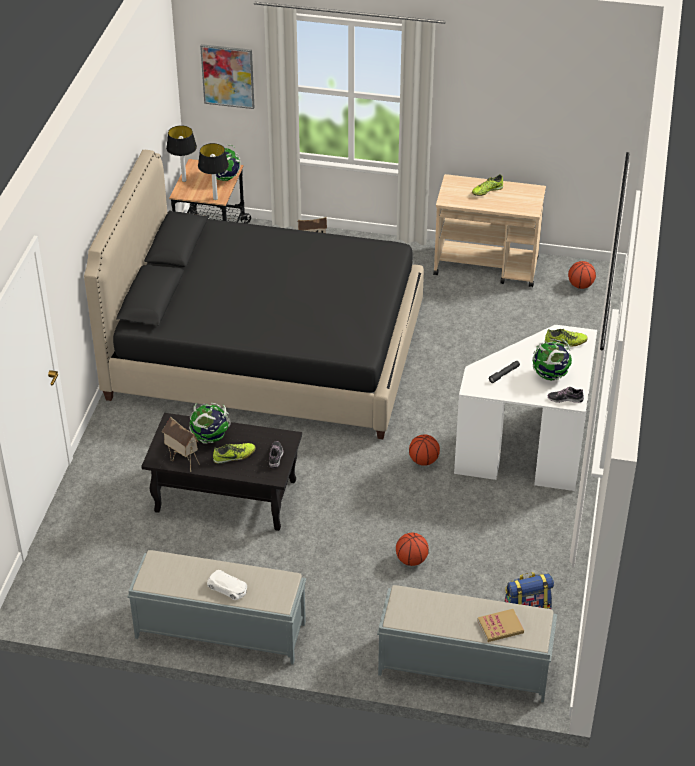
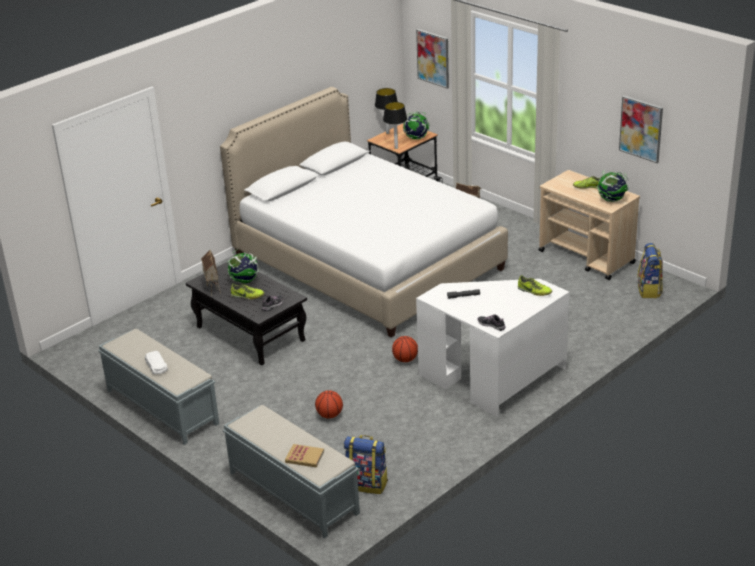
camera: 35 degrees right, 10 degrees down
black bed [84,150,424,439] -> white bed [220,87,508,337]
globe [532,338,572,381] -> globe moved to [598,170,629,202]
basketball [568,261,596,289] -> backpack [637,243,663,298]
none -> picture [619,96,663,163]

